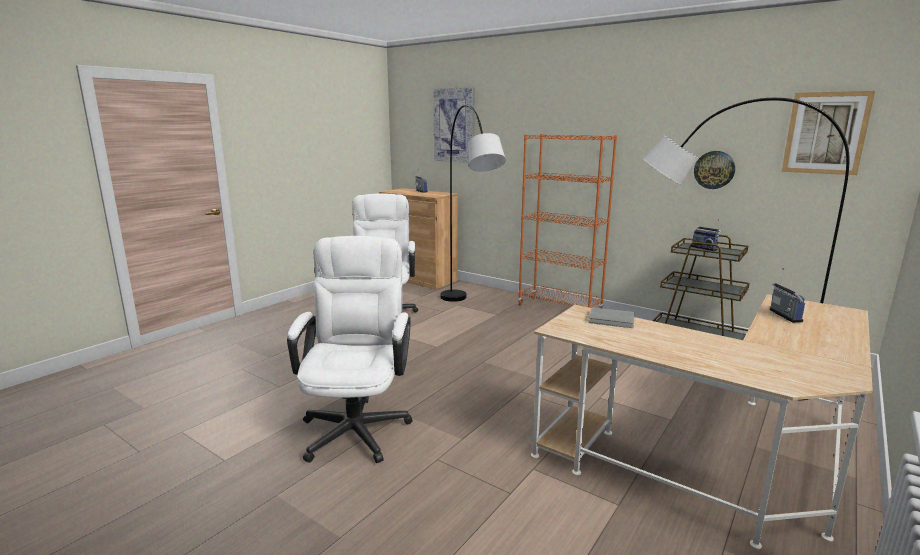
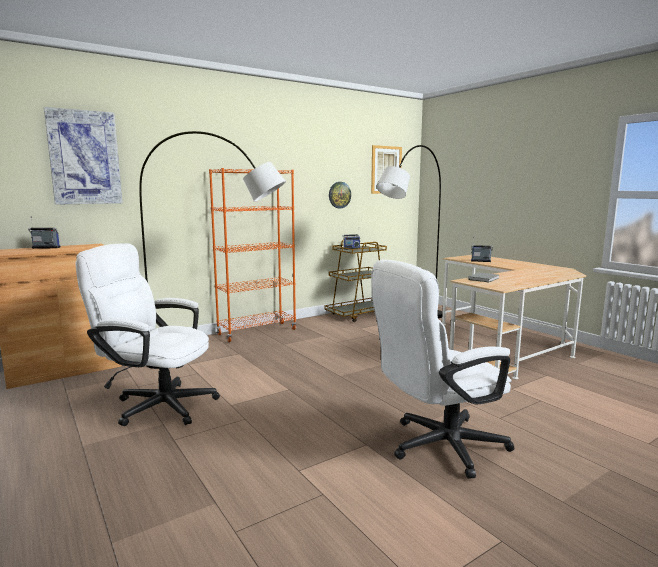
camera: 70 degrees left, 5 degrees down
white office chair [287,236,413,463] -> white office chair turned 45 degrees counterclockwise [371,259,514,479]

